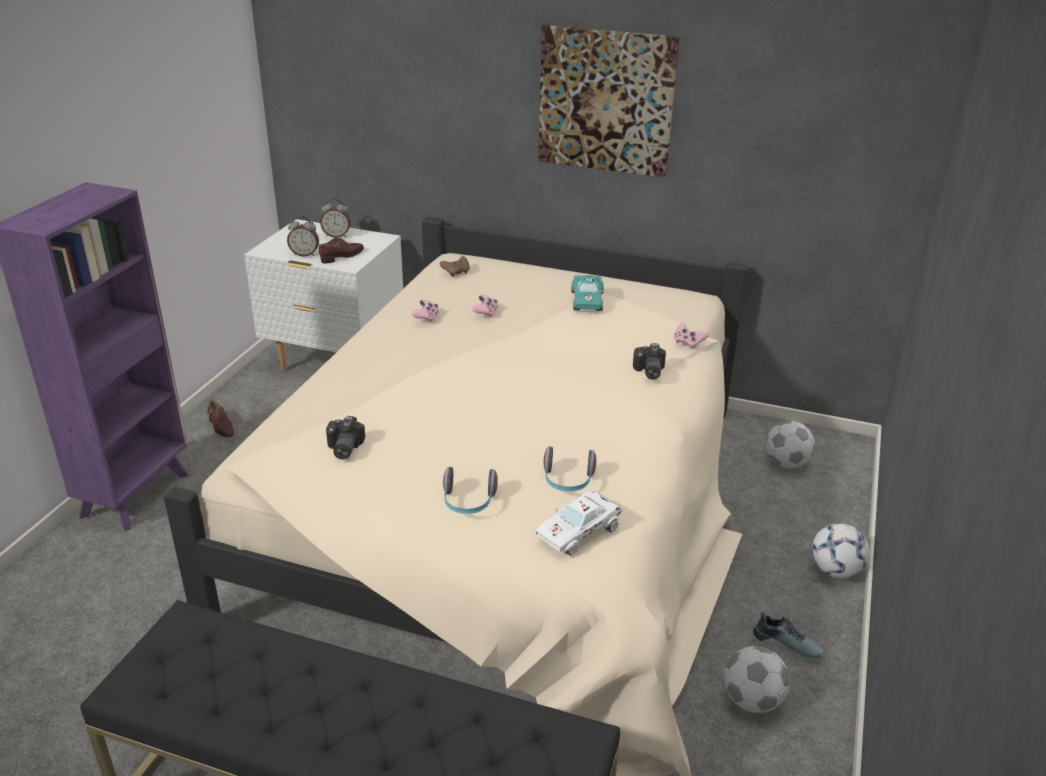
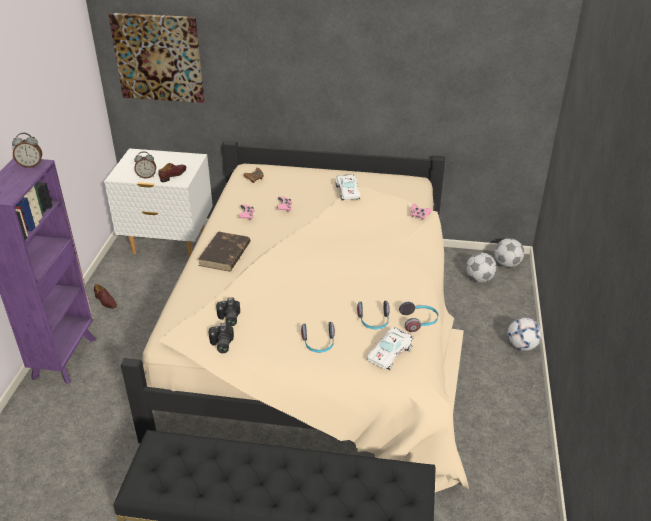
camera: 10 degrees left, 5 degrees up
alarm clock [320,199,351,238] -> alarm clock moved to [12,133,42,168]
picture [538,25,680,178] -> picture moved to [108,13,204,103]
turquoise toy car [571,275,604,311] -> white toy car [335,175,360,200]
camera [633,343,666,380] -> camera moved to [209,323,234,353]
football [724,646,790,713] -> football moved to [494,238,524,267]
shoe [753,612,823,661] -> none
none -> brown book [198,231,251,271]
none -> headphones [399,302,438,332]

